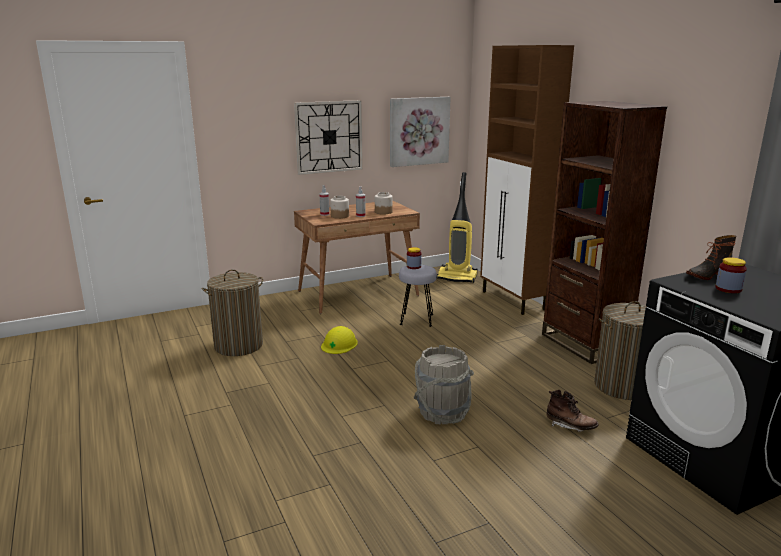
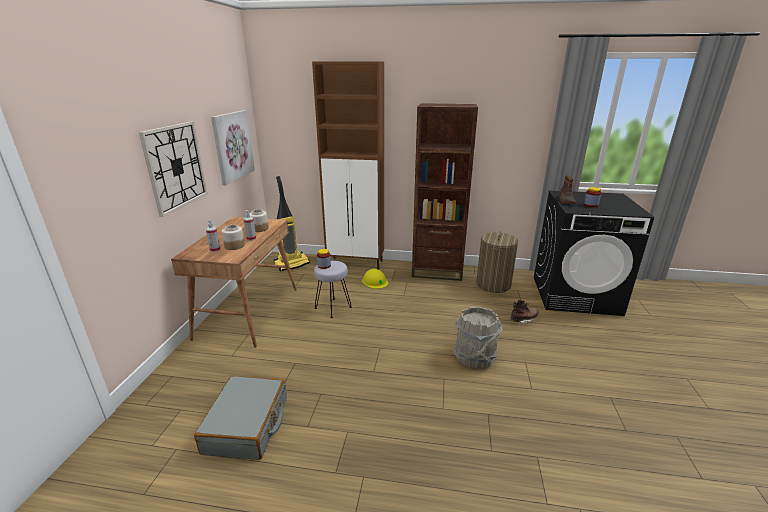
camera: 55 degrees left, 5 degrees up
laundry basket [202,269,263,356] -> grey suitcase [194,376,287,460]
yellow hard hat [321,326,358,354] -> yellow hard hat moved to [362,269,388,289]

